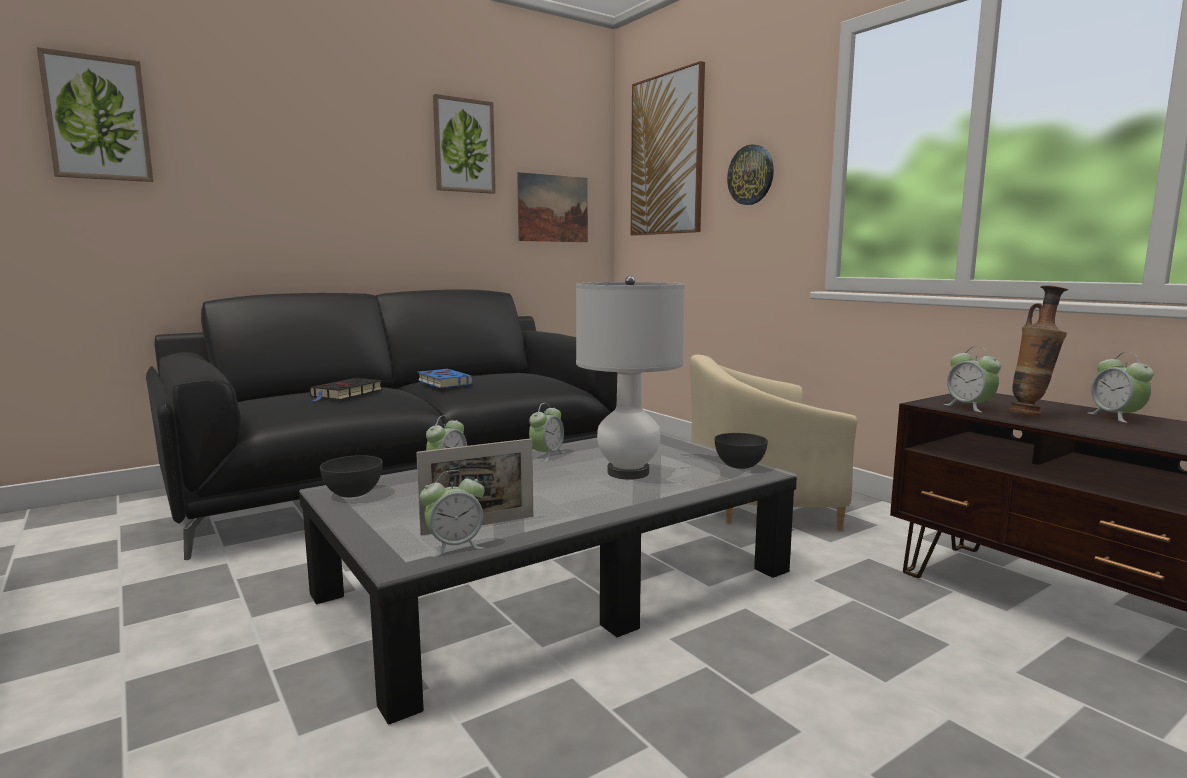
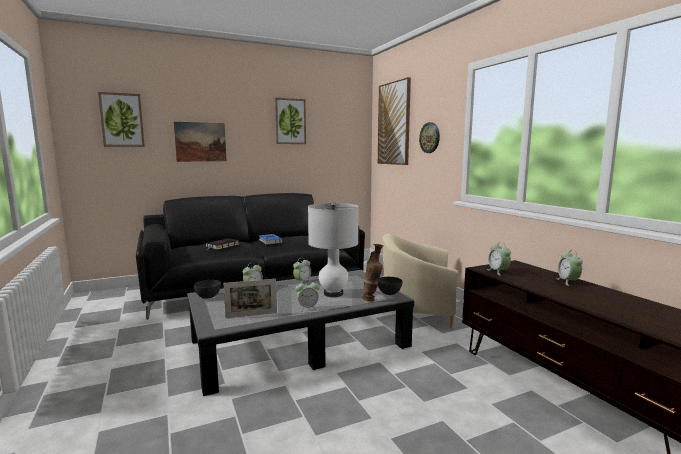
camera: 10 degrees right, 0 degrees up
alarm clock [420,470,485,557] -> alarm clock moved to [295,279,320,312]
picture [517,172,588,242] -> picture moved to [174,122,227,162]
vase [1009,286,1068,416] -> vase moved to [362,244,384,301]

